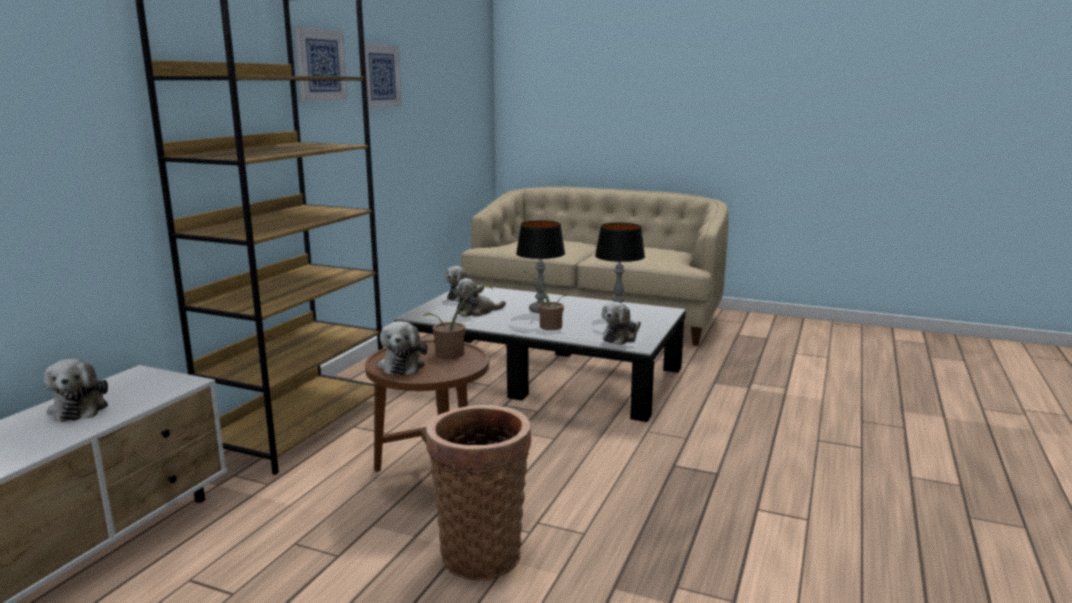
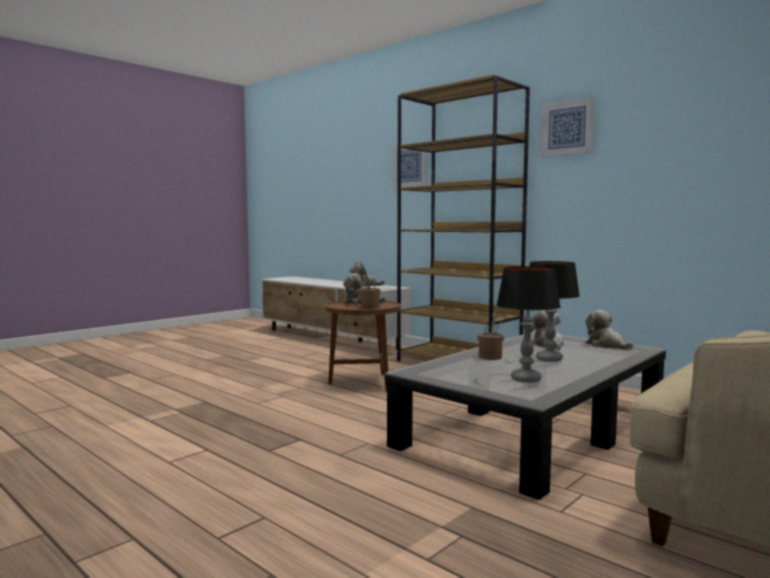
camera: 110 degrees right, 10 degrees down
picture [364,43,402,109] -> picture moved to [393,142,427,188]
basket [426,405,531,581] -> none
plush toy [602,302,641,345] -> none

